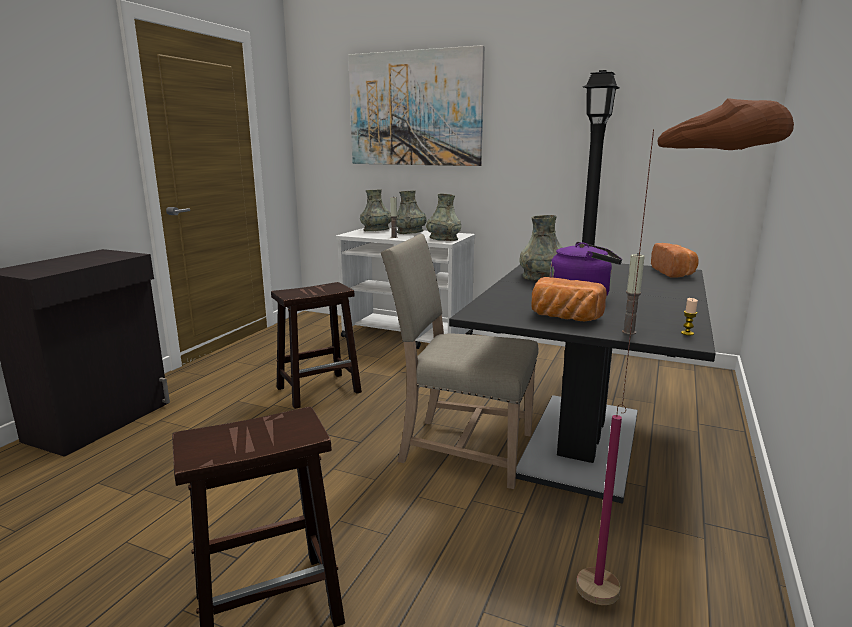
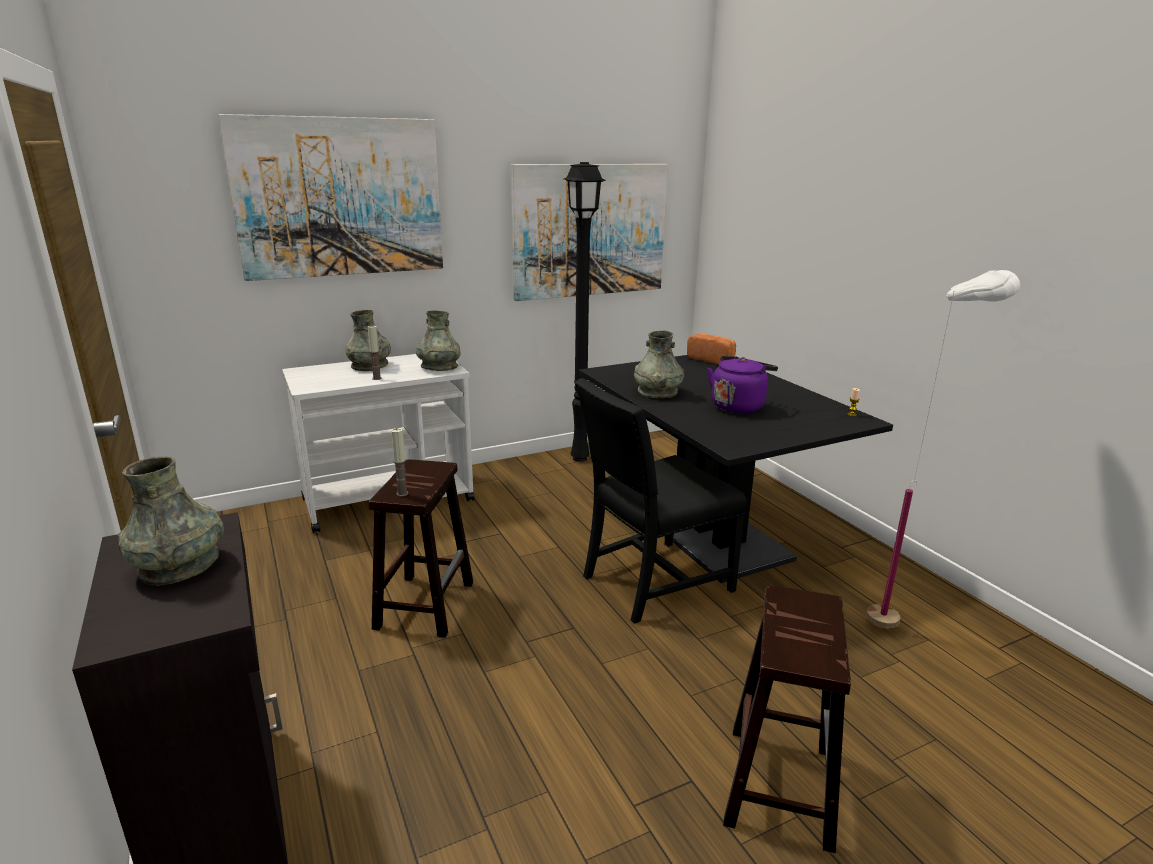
camera: 50 degrees left, 5 degrees up
grey vase [360,189,391,232] -> grey vase moved to [118,456,224,586]
beige chair [381,234,539,489] -> black chair [575,378,747,624]
bread [531,277,607,321] -> none
brown floor lamp [576,99,794,605] -> white floor lamp [866,270,1020,628]
candle [622,254,645,335] -> candle moved to [391,428,409,497]
none -> picture [511,164,668,301]

